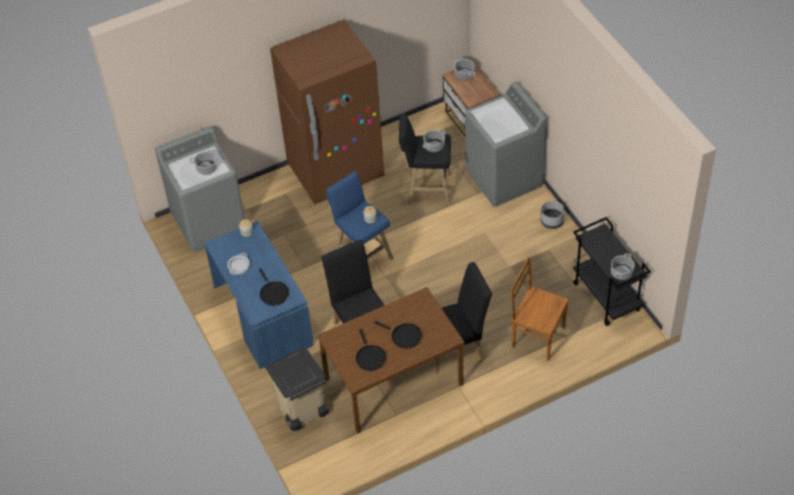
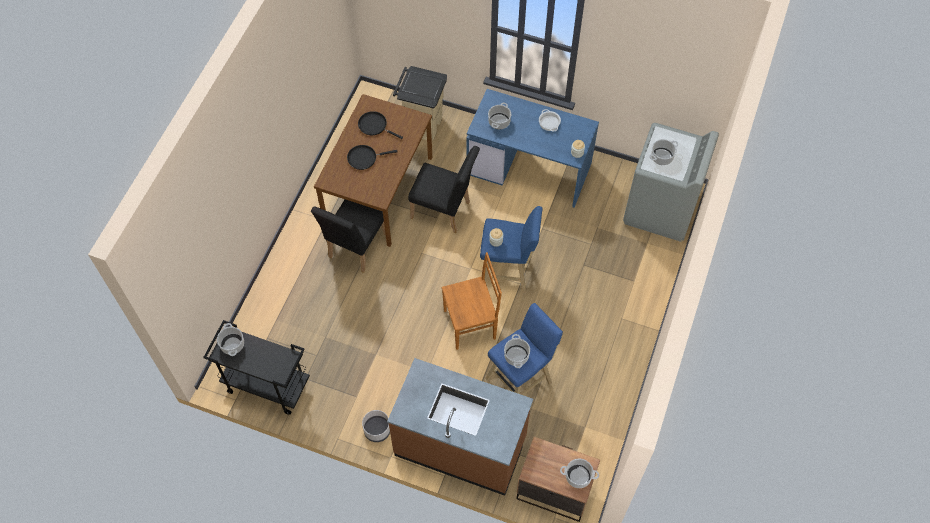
camera: 135 degrees right, 10 degrees up
black frying pan [259,268,289,306] -> cooking pot [488,103,511,130]
brown fridge [270,20,384,204] -> none
black stool [398,113,451,204] -> blue stool [485,303,563,395]
grey washing machine [465,81,547,207] -> brown counter [387,358,533,496]
brown chair [511,257,569,361] -> brown chair moved to [442,252,502,350]

